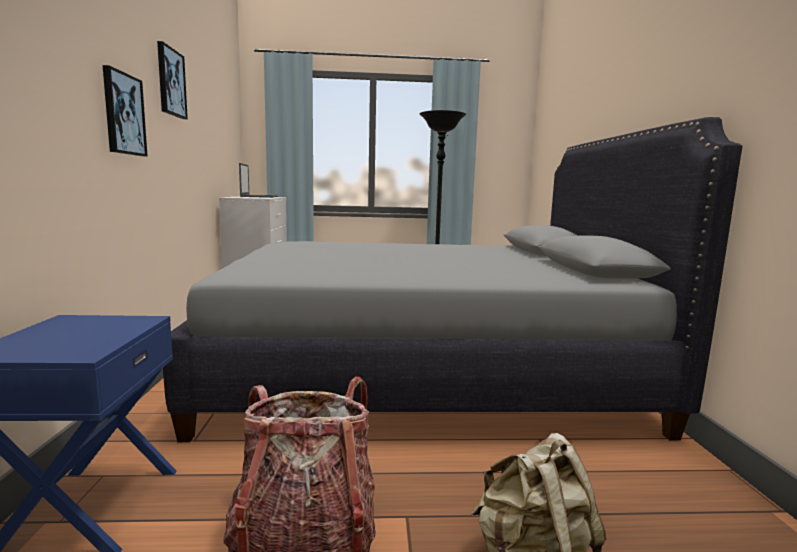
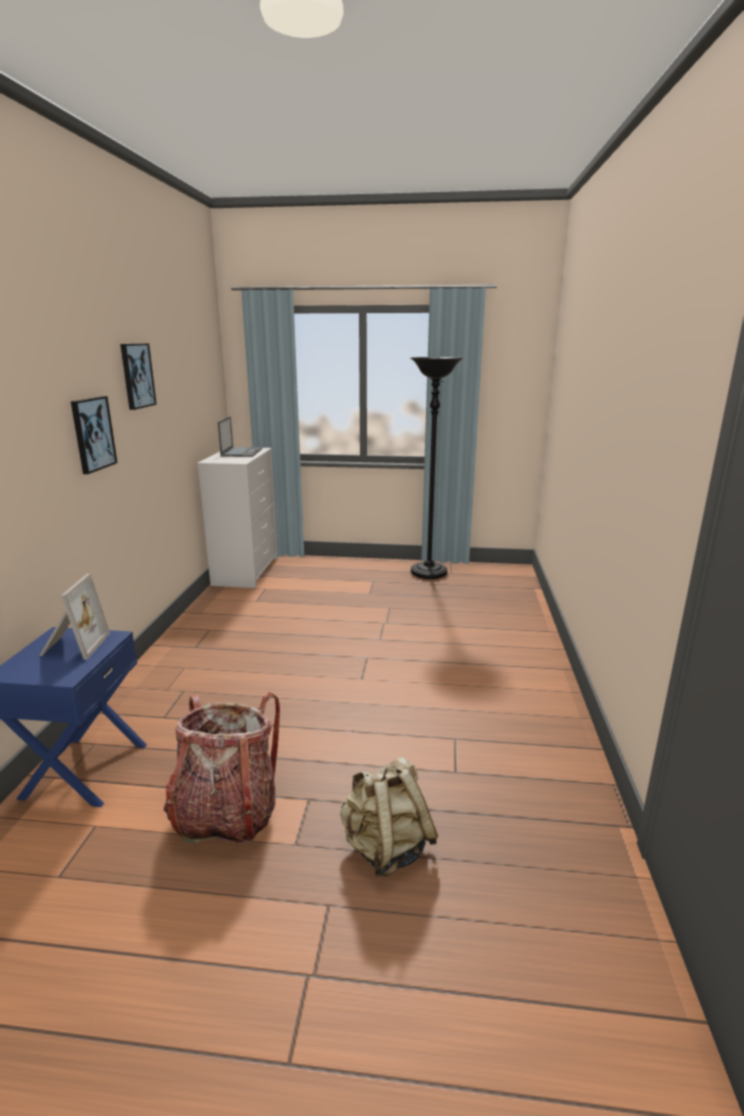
camera: 10 degrees right, 10 degrees up
grey bed [163,117,742,442] -> none
none -> picture frame [39,574,110,660]

